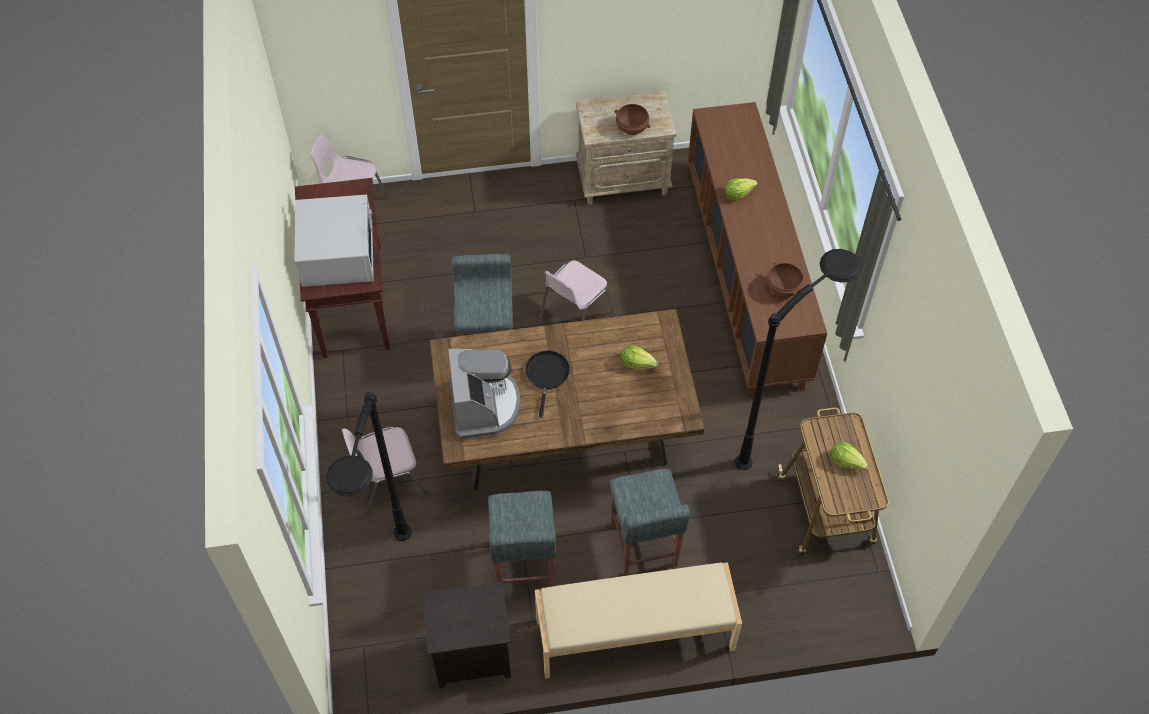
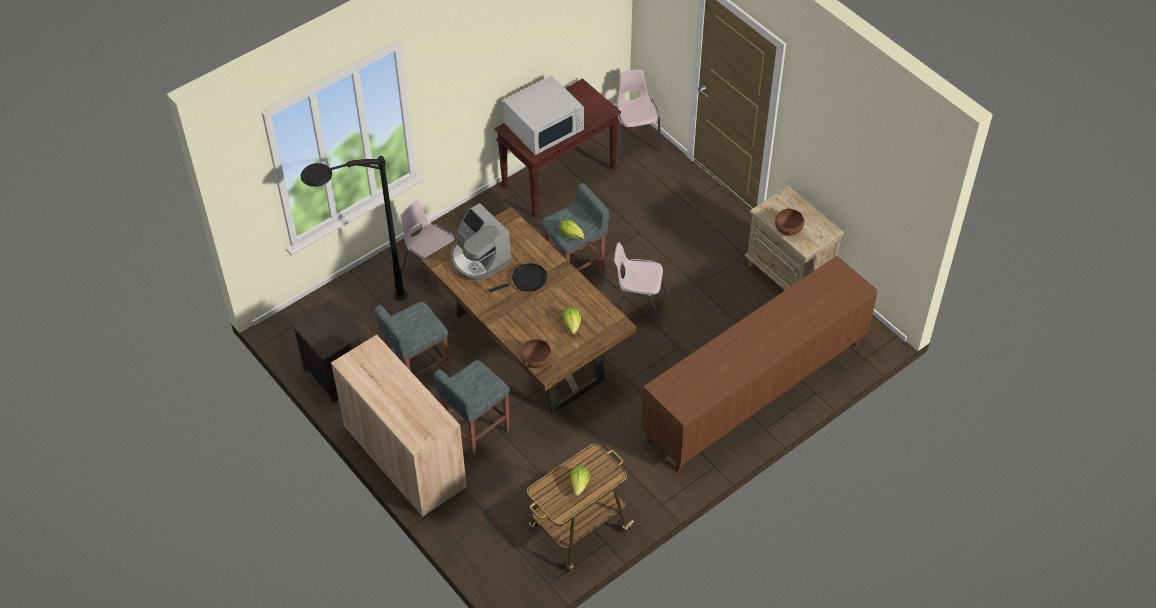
camera: 60 degrees right, 5 degrees down
coffee machine [448,349,521,439] -> coffee machine turned 90 degrees clockwise [450,203,512,281]
beige bench [535,562,742,679] -> beige cabinet [331,335,467,517]
lettuce [724,178,758,201] -> lettuce moved to [559,219,585,239]
black floor lamp [735,249,862,470] -> none
brown bowl [767,262,804,297] -> brown bowl moved to [520,339,552,368]

